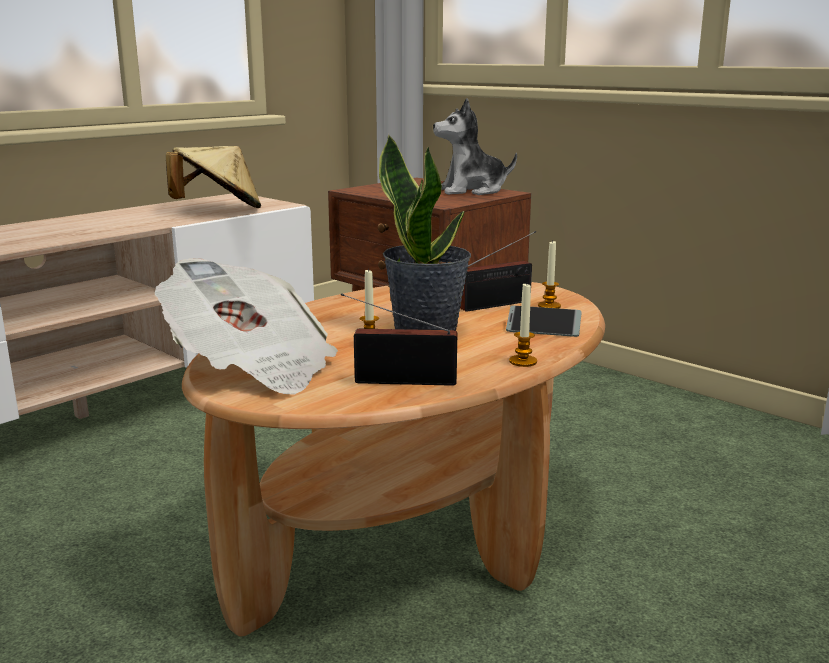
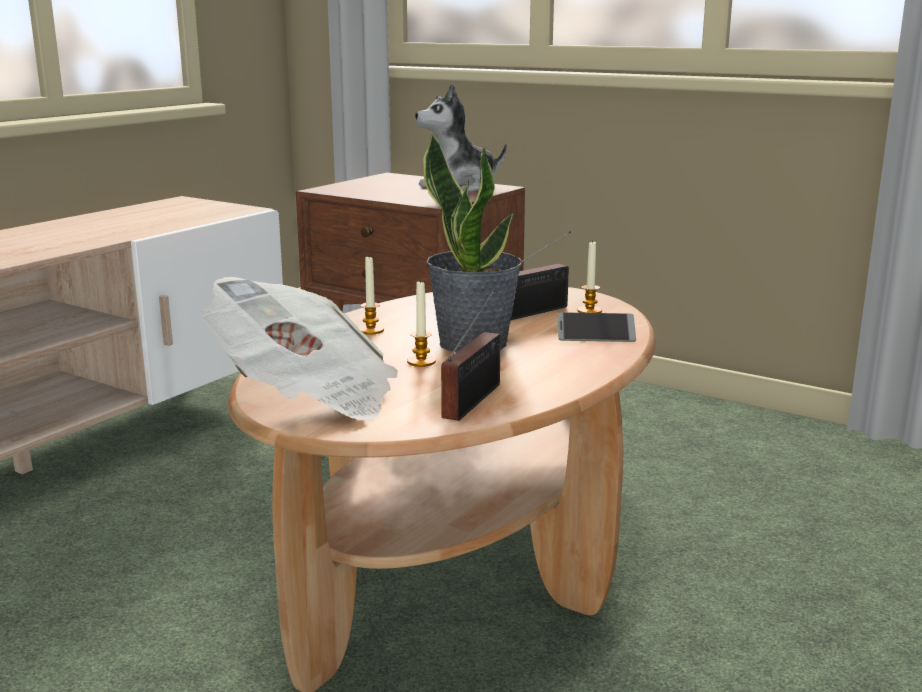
camera: 10 degrees left, 0 degrees up
beige hat [166,146,261,208] -> none
radio [341,293,457,386] -> radio turned 120 degrees clockwise [441,289,501,421]
candle [509,284,537,367] -> candle moved to [359,257,384,335]

